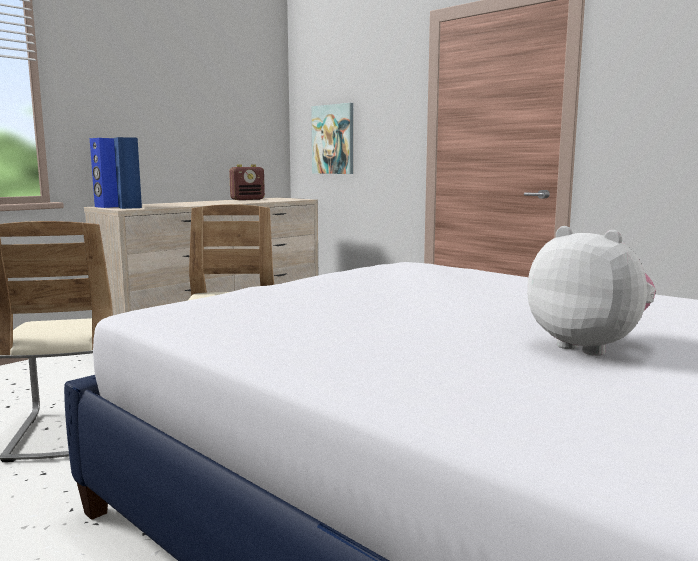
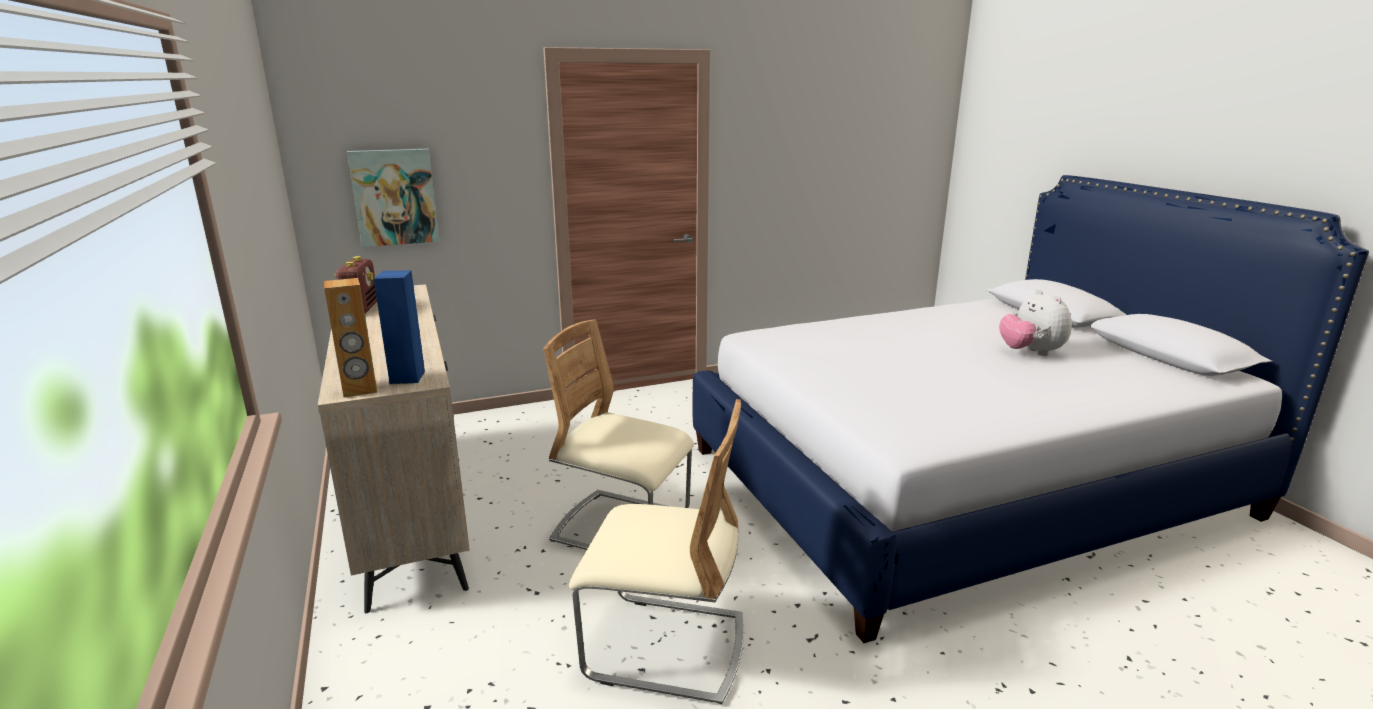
camera: 65 degrees left, 10 degrees up
blue speaker [90,138,119,208] -> brown speaker [324,278,377,398]
plush toy [527,226,656,356] -> plush toy turned 90 degrees counterclockwise [999,290,1072,356]

